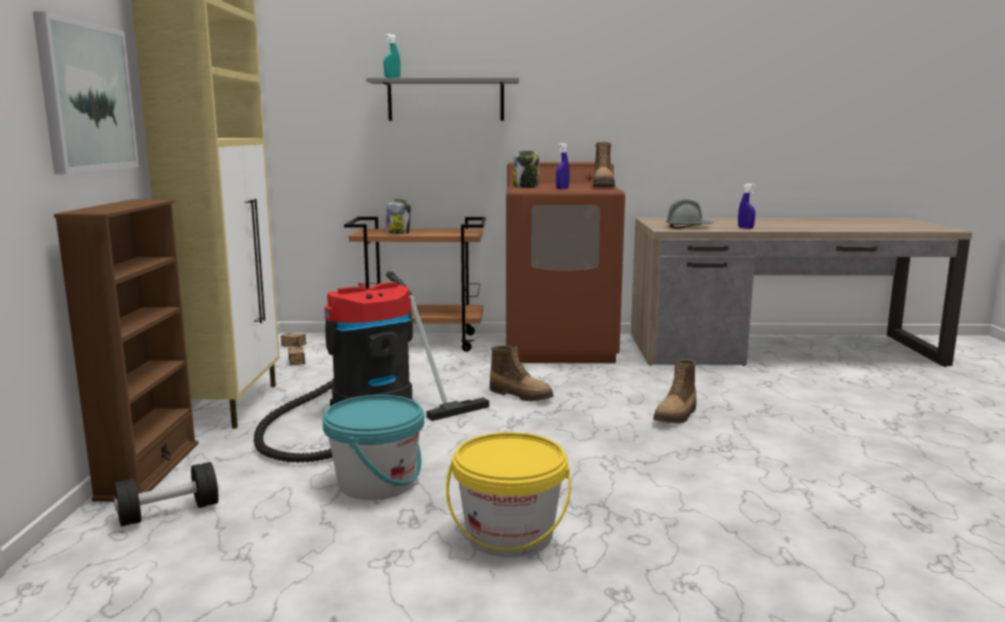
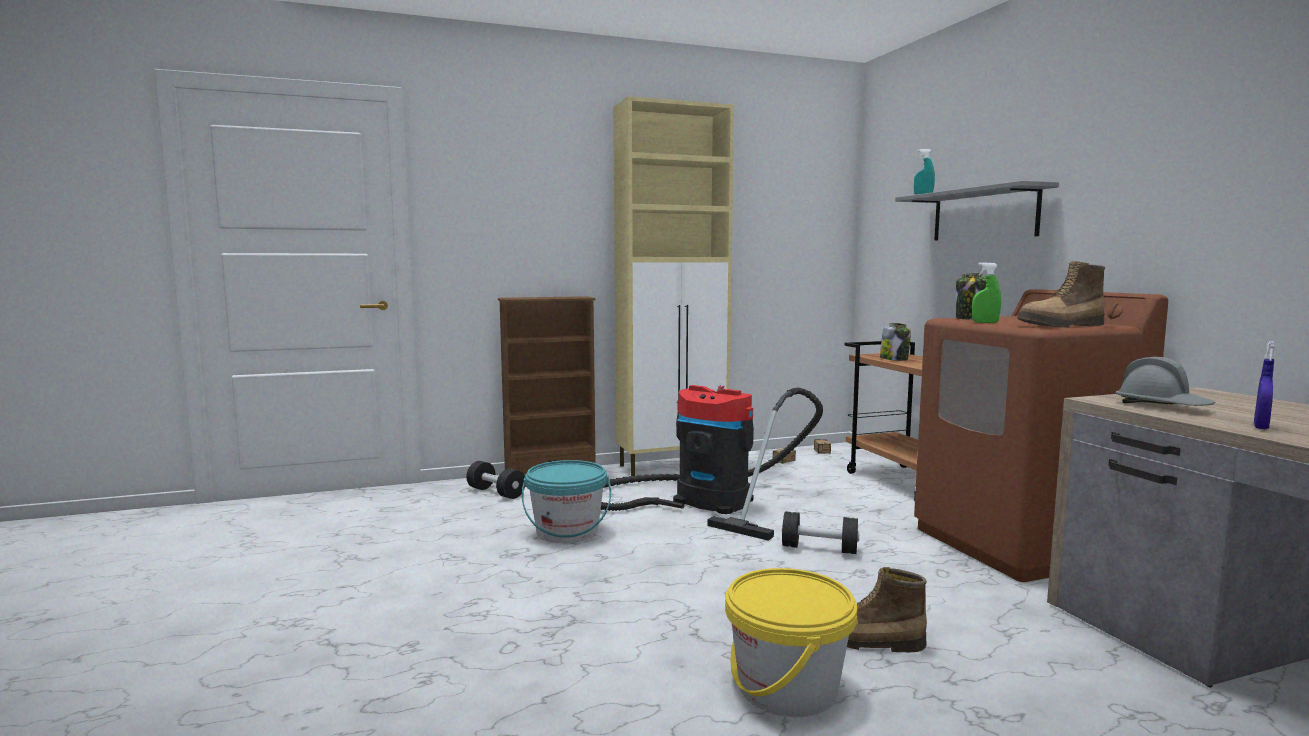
camera: 70 degrees right, 5 degrees down
picture [33,11,139,174] -> none
yellow bucket [446,432,571,558] -> yellow bucket moved to [725,568,857,717]
boot [489,346,554,401] -> black dumbbell [782,511,860,554]
blue spray bottle [556,143,570,189] -> green spray bottle [972,262,1001,323]

